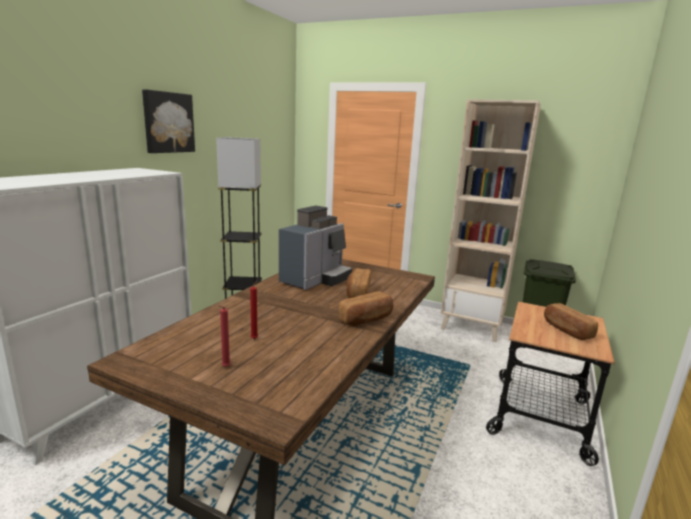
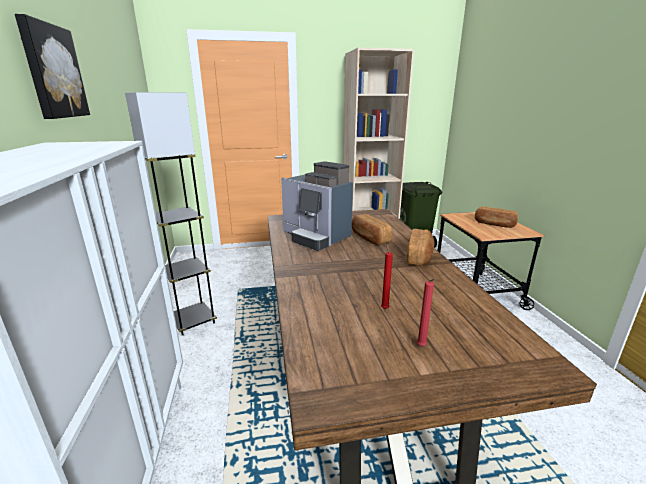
camera: 35 degrees left, 5 degrees up
coffee machine [279,206,352,290] -> coffee machine turned 135 degrees clockwise [281,161,353,251]

